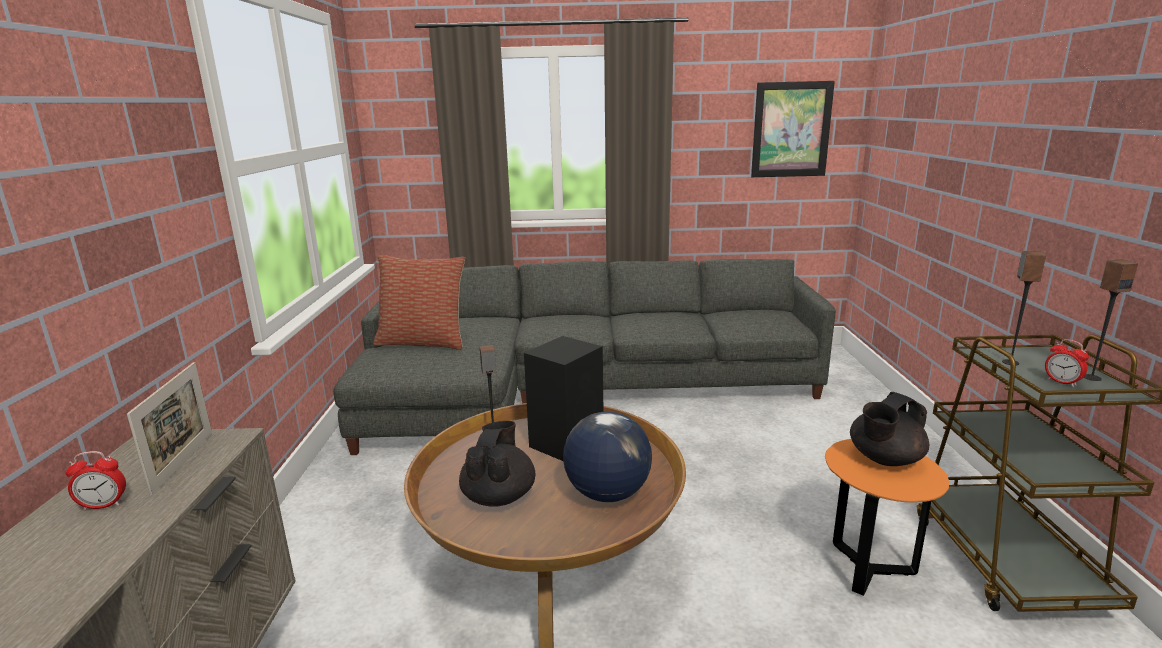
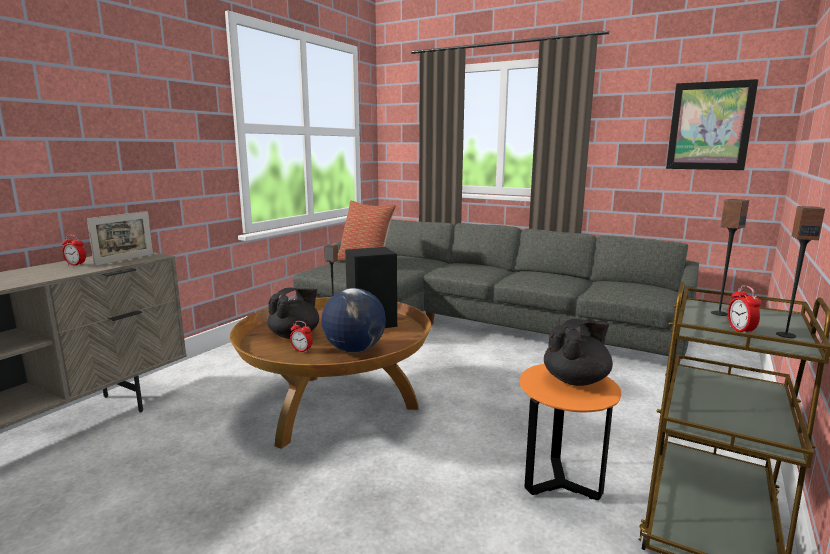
camera: 30 degrees right, 5 degrees down
black teapot [850,392,929,466] -> black teapot turned 150 degrees clockwise [544,319,613,386]
none -> alarm clock [290,321,313,353]

